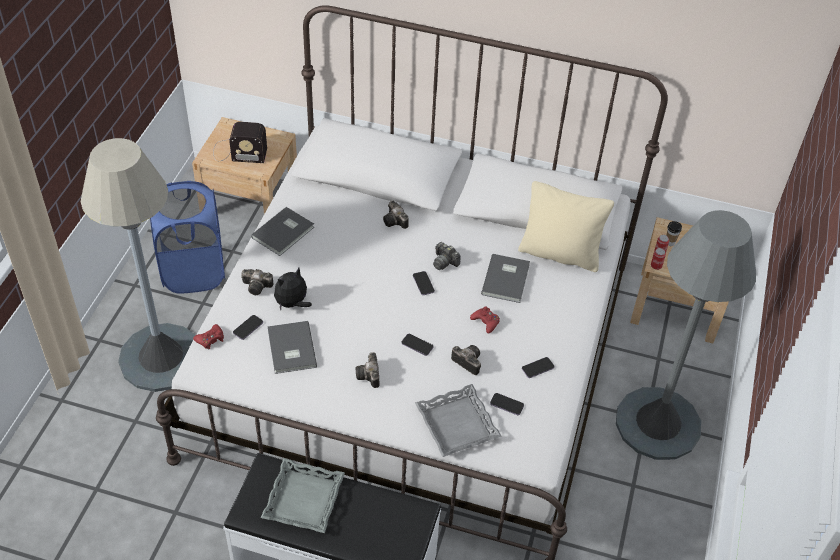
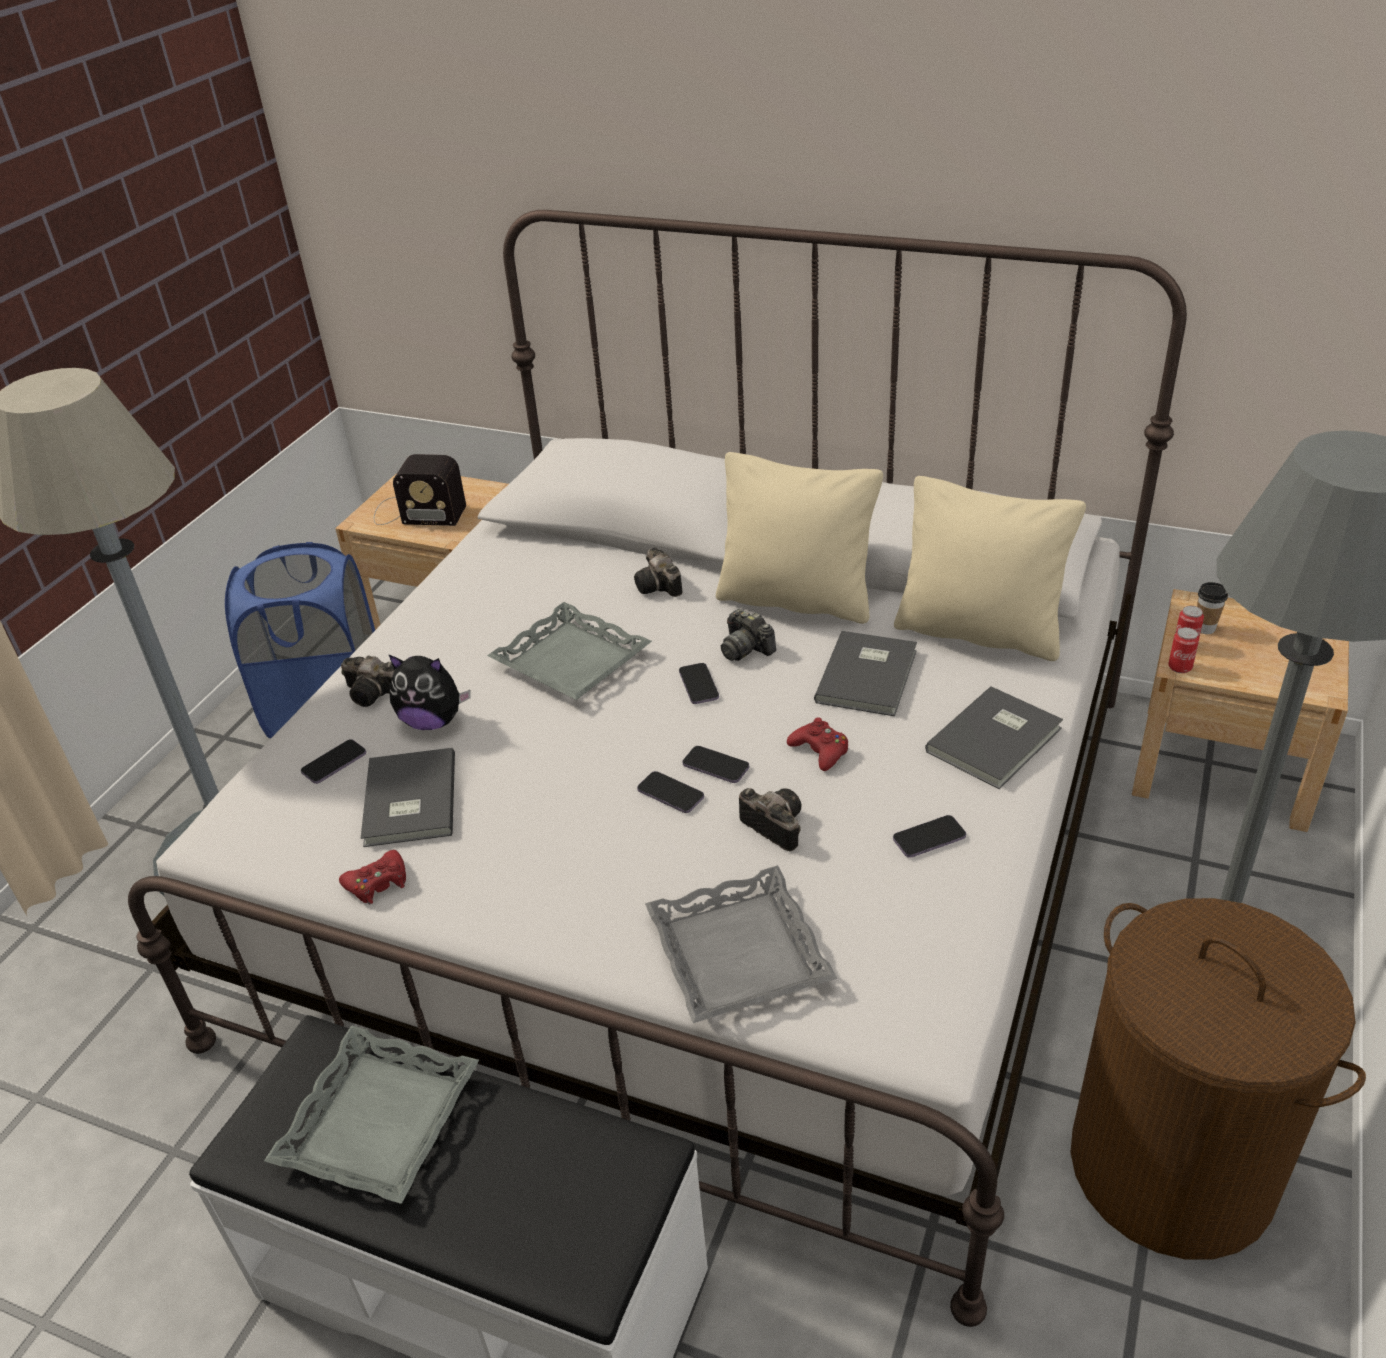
camera: 10 degrees right, 10 degrees down
red game controller [193,324,224,349] -> red game controller moved to [339,850,406,904]
grey book [251,207,314,256] -> grey book moved to [925,686,1063,789]
plush toy [274,268,312,310] -> plush toy turned 135 degrees counterclockwise [388,654,471,730]
camera [356,352,379,388] -> none
phone [490,393,524,415] -> phone moved to [682,746,749,783]
none -> grey tray [487,602,652,700]
none -> beige pillow [716,452,883,624]
none -> brown laundry basket [1070,898,1366,1260]

